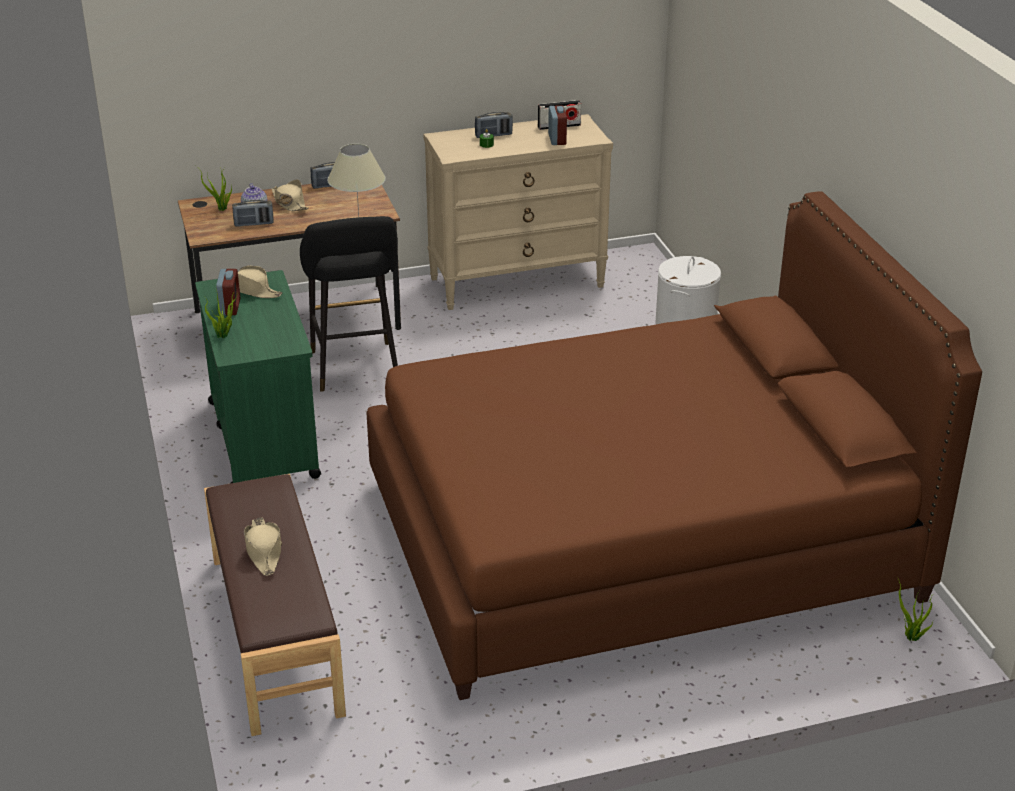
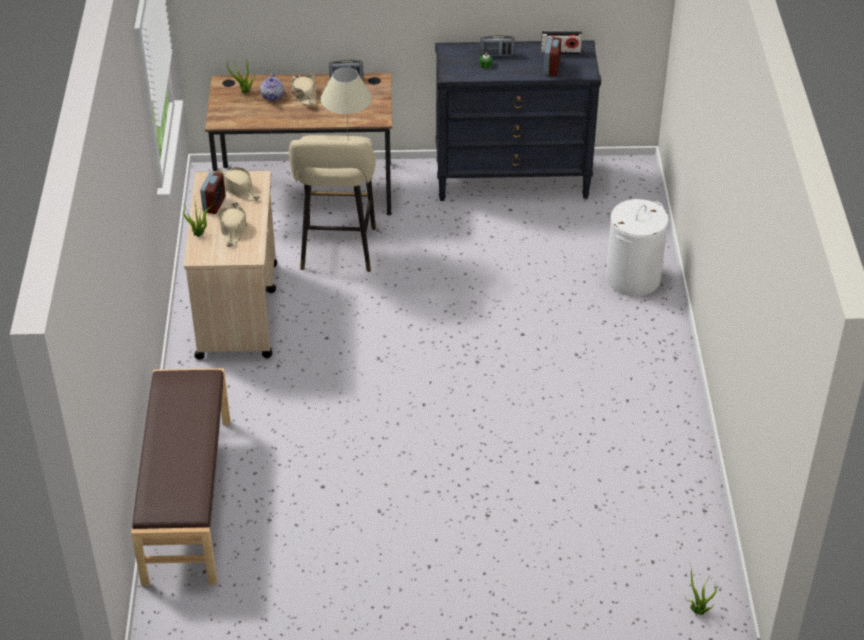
camera: 15 degrees right, 10 degrees up
green cart [195,270,321,484] -> beige cart [184,170,277,360]
radio [232,200,274,227] -> none
beige hat [244,517,282,576] -> beige hat moved to [218,202,247,247]
black stool [300,216,398,392] -> beige stool [289,135,376,272]
brown bed [366,192,982,700] -> none
beige dresser [424,114,613,310] -> black dresser [435,40,601,201]

